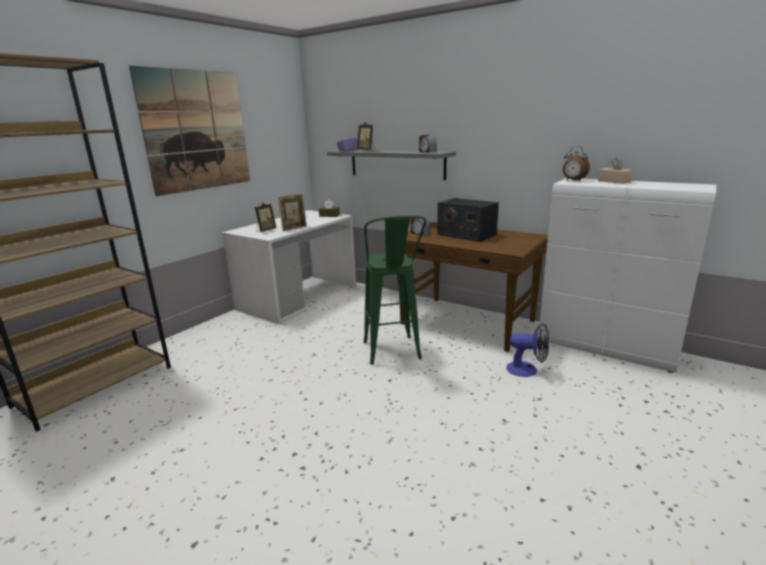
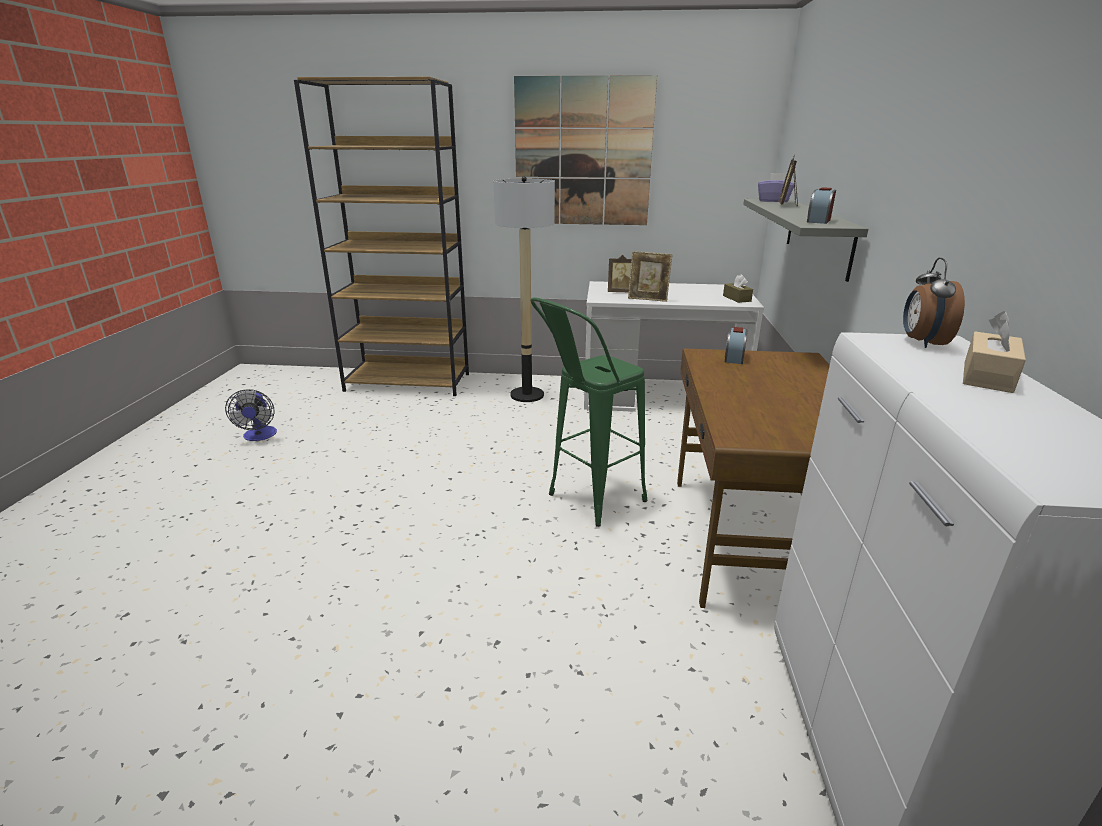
camera: 60 degrees right, 5 degrees up
radio [437,198,499,242] -> none
fan [506,323,549,377] -> fan moved to [225,389,277,441]
none -> floor lamp [493,176,555,402]

